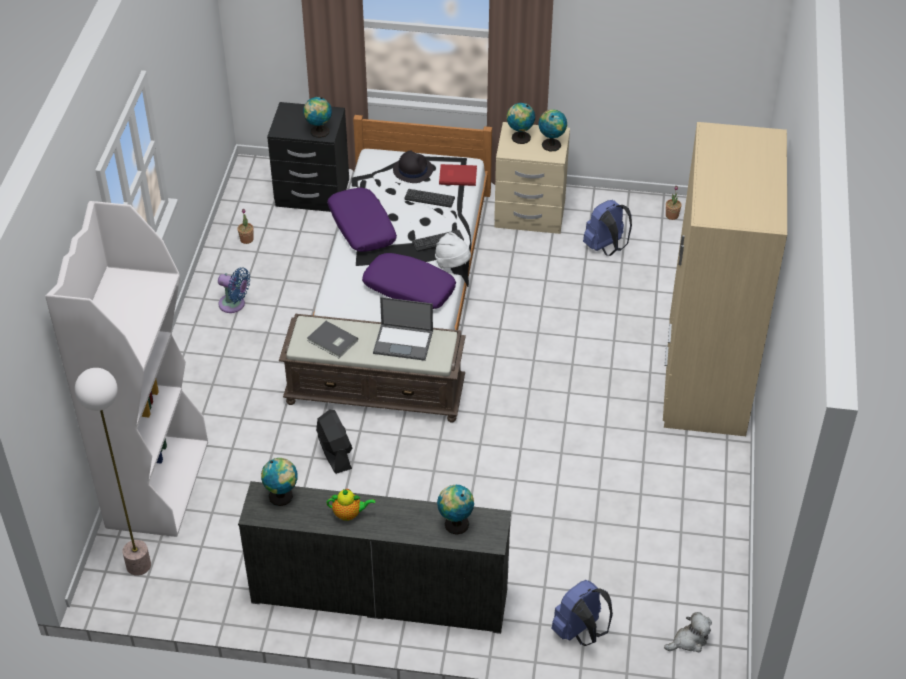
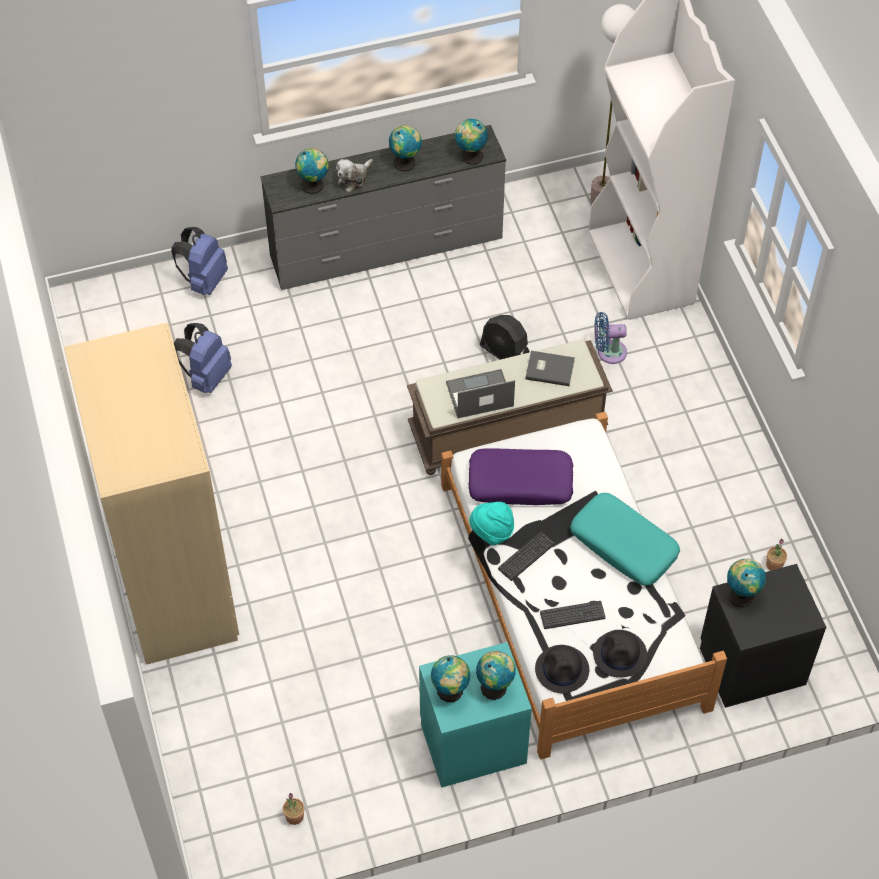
camera: 155 degrees right, 10 degrees up
blue fan [218,268,250,313] -> blue fan moved to [594,312,627,364]
teapot [326,489,375,521] -> globe [389,125,422,171]
purple pillow [327,188,397,252] -> turquoise pillow [570,493,680,586]
white hat [435,232,471,268] -> turquoise hat [470,502,514,545]
red book [439,164,477,186] -> black hat [535,645,589,693]
beige nightstand [494,122,570,234] -> turquoise nightstand [419,642,532,788]
blue backpack [583,200,632,256] -> blue backpack moved to [174,323,232,393]
plush toy [664,612,712,652] -> plush toy moved to [336,159,373,193]

